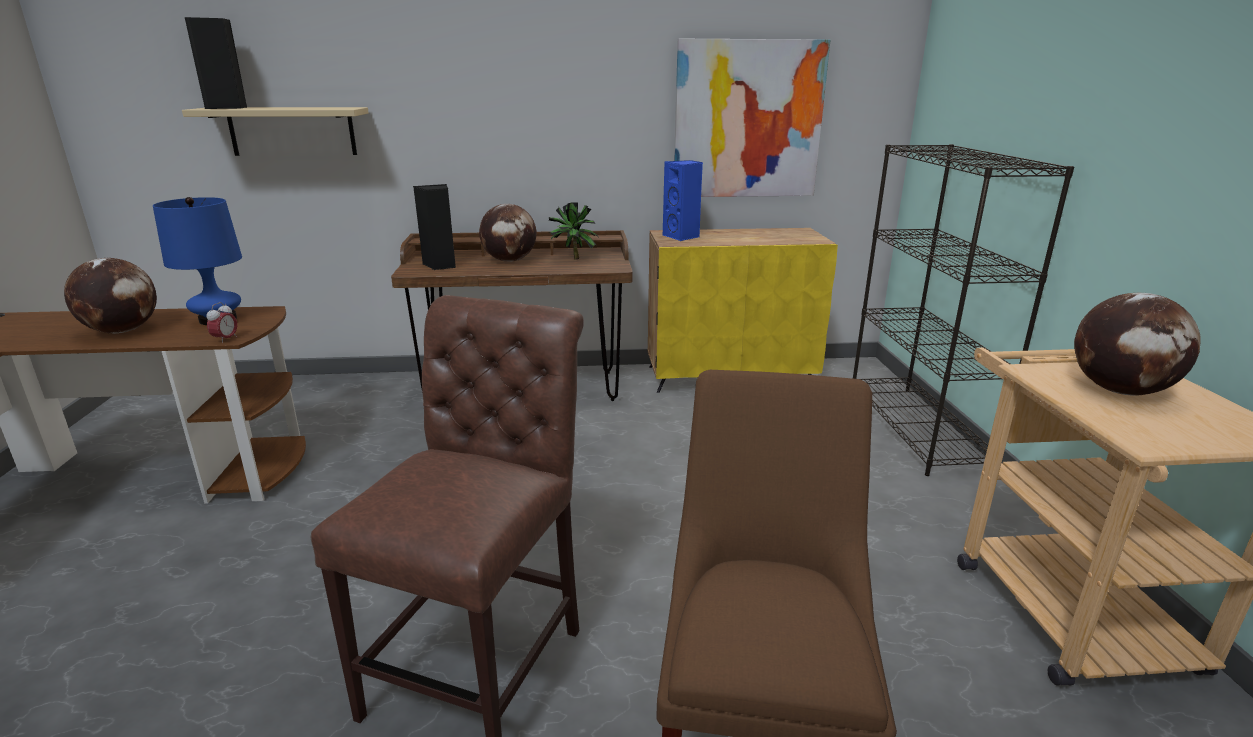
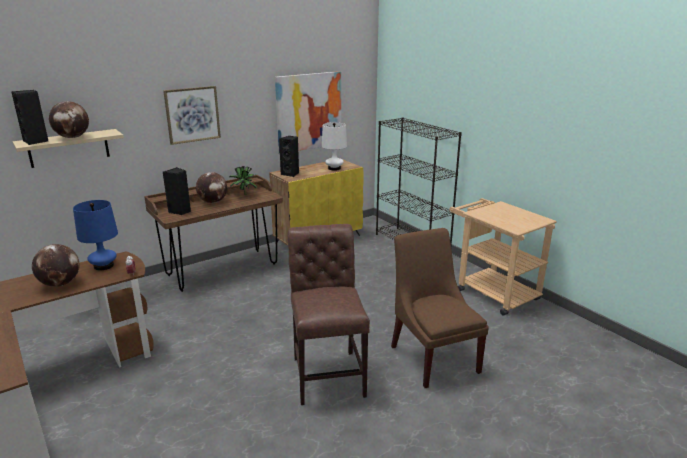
camera: 30 degrees left, 0 degrees up
blue speaker [663,160,703,241] -> black speaker [279,136,299,177]
globe [1074,293,1201,396] -> globe moved to [49,101,89,138]
none -> picture [163,86,221,145]
none -> white table lamp [322,122,347,171]

